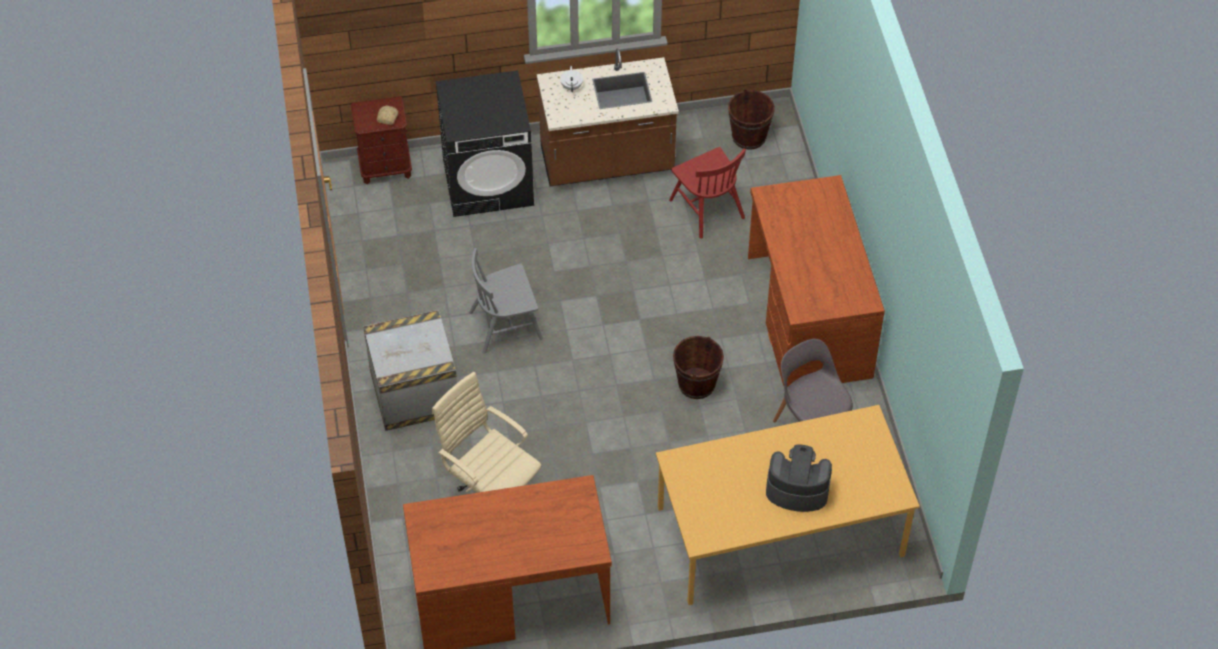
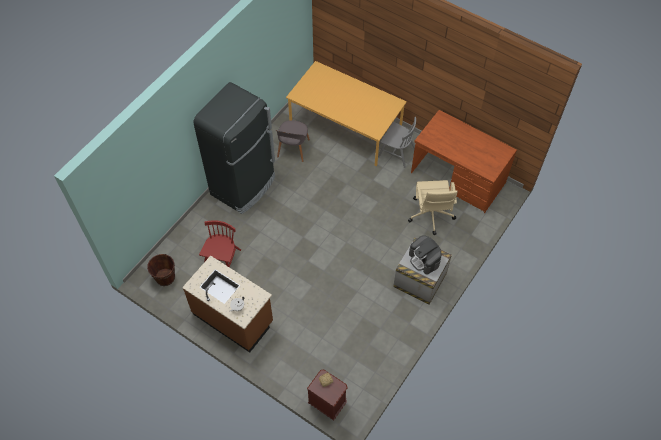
camera: 135 degrees left, 5 degrees up
black washing machine [436,70,534,217] -> none
grey chair [469,248,543,354] -> grey chair moved to [378,117,416,168]
brown bucket [673,336,724,399] -> none
brown desk [748,175,885,387] -> black fridge [194,82,275,214]
coffee machine [766,445,832,512] -> coffee machine moved to [409,235,442,275]

